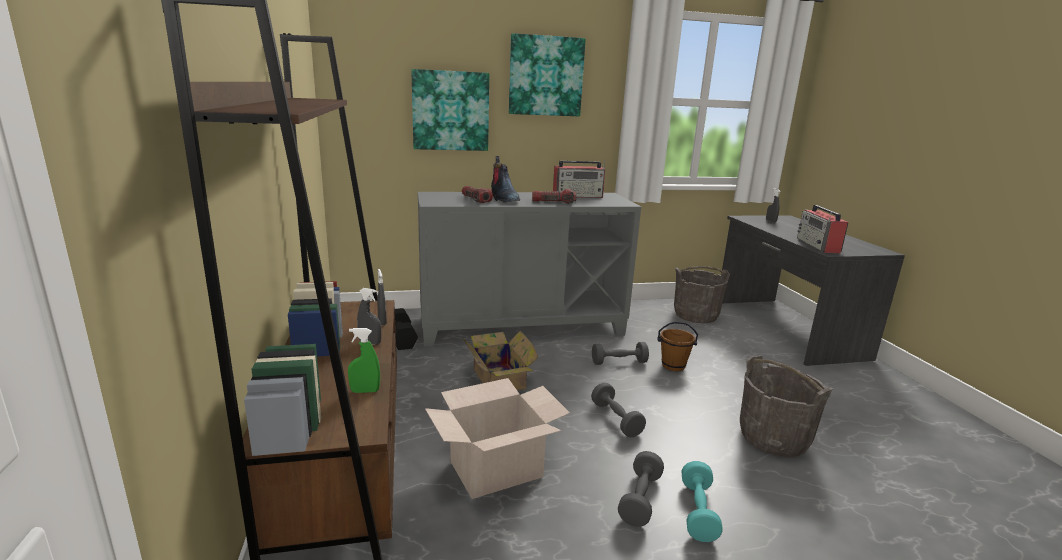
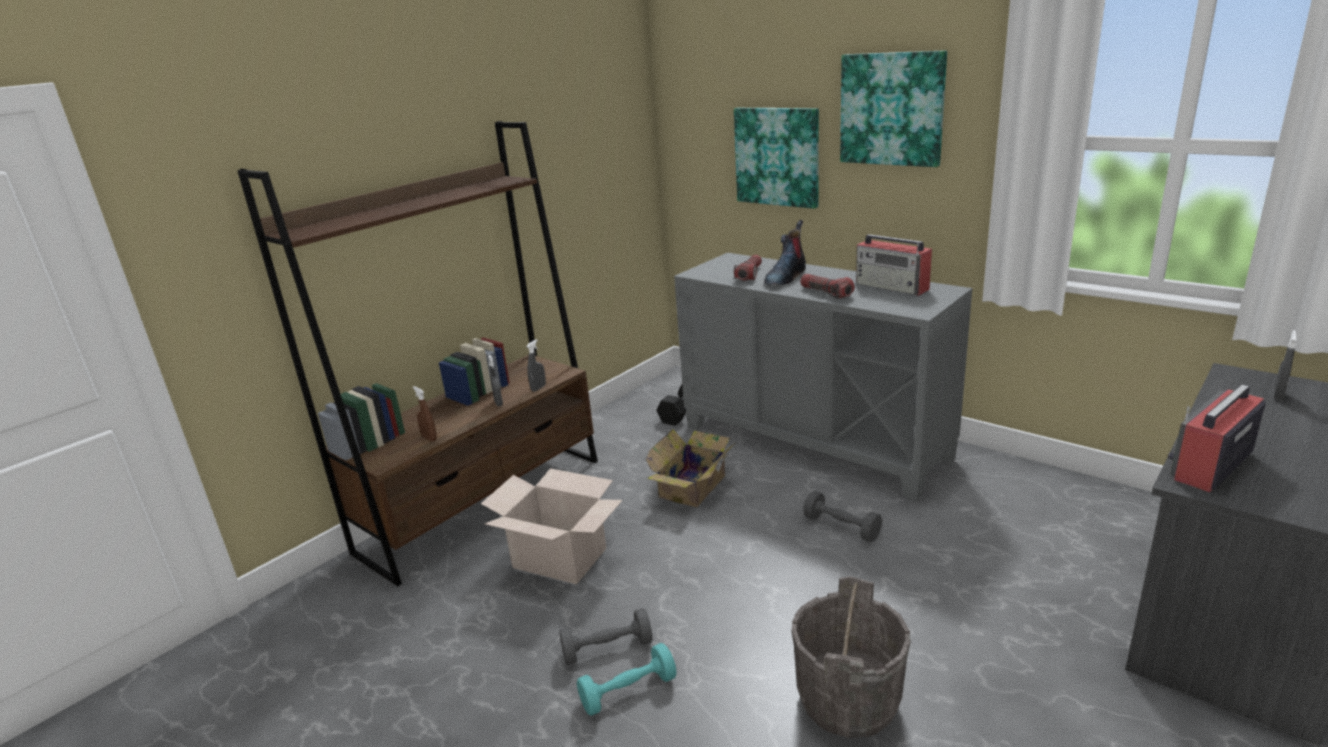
camera: 55 degrees right, 5 degrees up
green spray bottle [348,328,380,393] -> brown spray bottle [413,386,437,441]
grey dumbbell [591,383,646,437] -> none
brown bucket [657,322,698,371] -> none
grey bucket [674,266,730,323] -> none

